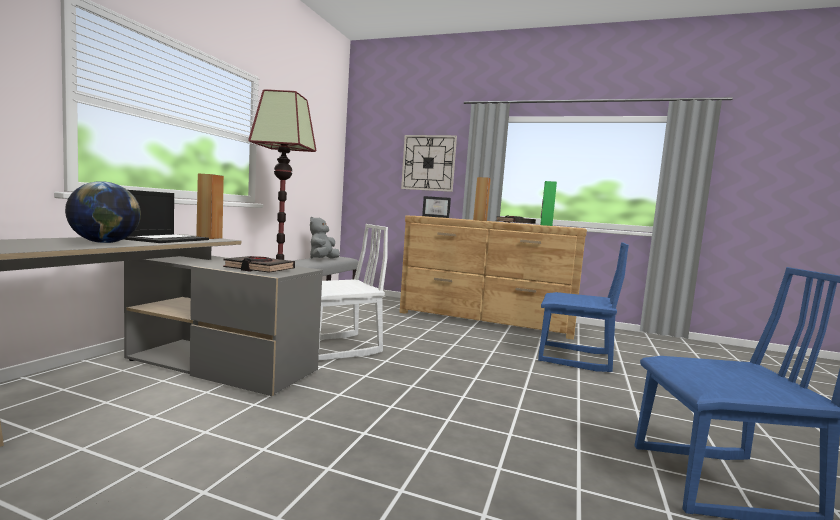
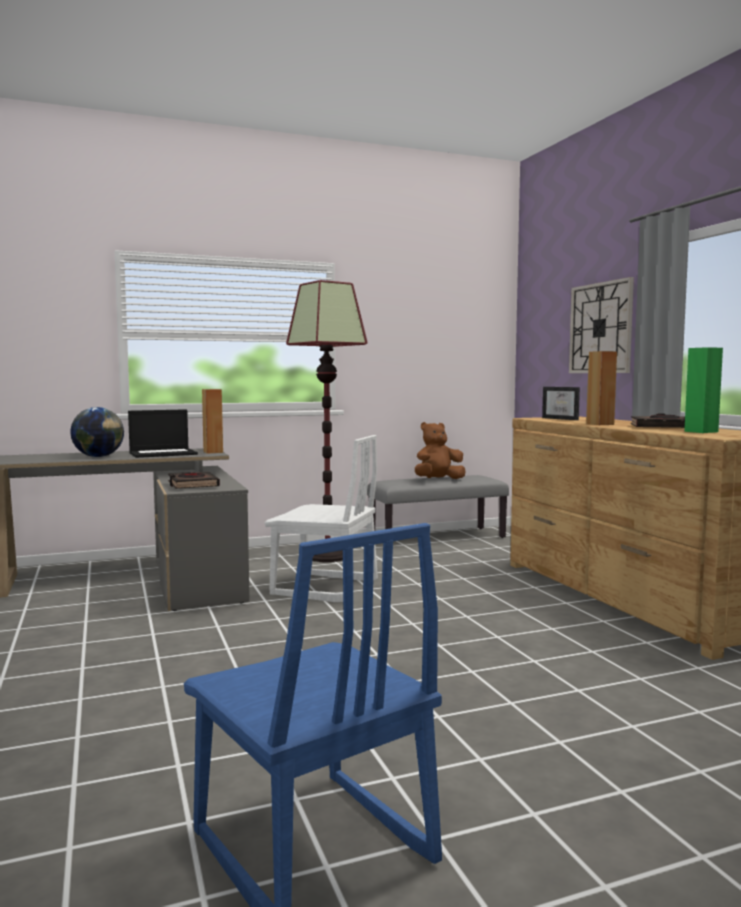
camera: 50 degrees right, 0 degrees up
grey plush toy [310,217,340,259] -> brown plush toy [415,422,465,479]
blue chair [538,242,629,372] -> none

